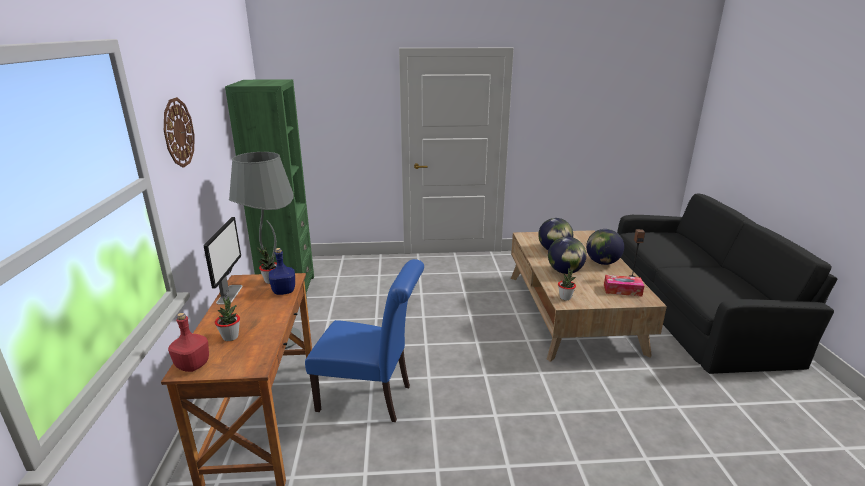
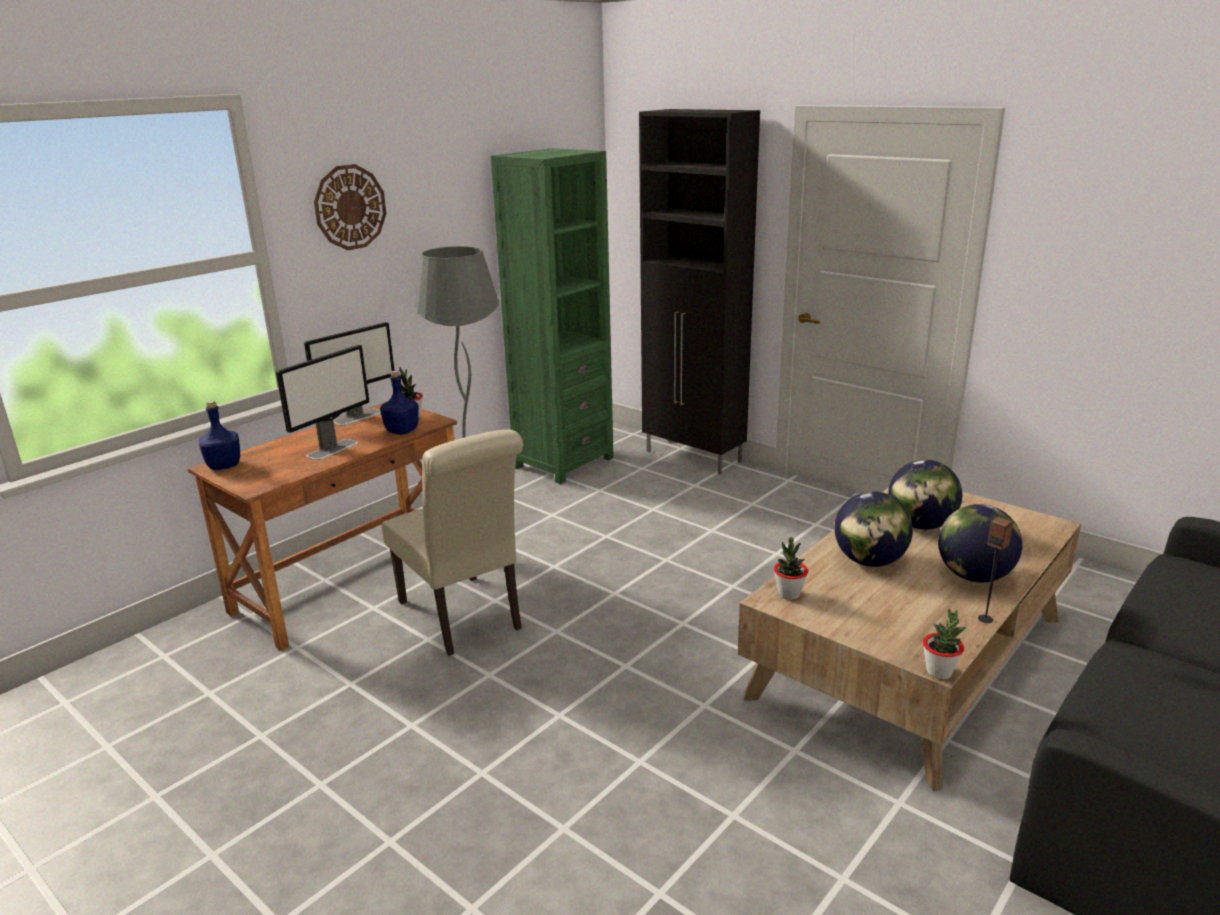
camera: 45 degrees right, 0 degrees up
red bottle [168,313,209,372] -> blue bottle [199,401,240,470]
potted plant [215,297,240,341] -> potted plant moved to [923,609,966,679]
blue chair [305,259,424,422] -> beige chair [382,430,523,656]
tissue box [604,275,644,296] -> none
none -> monitor [276,345,370,460]
none -> black cabinet [639,109,760,474]

